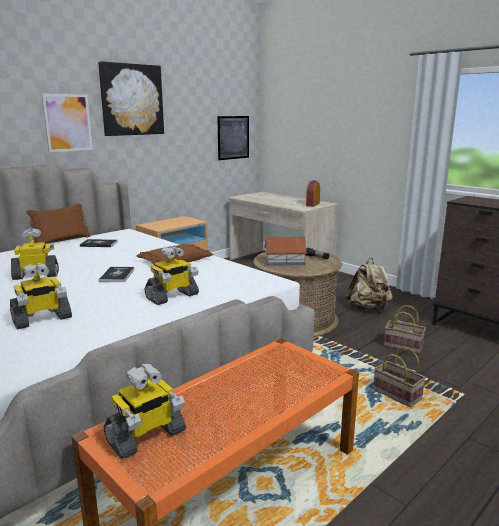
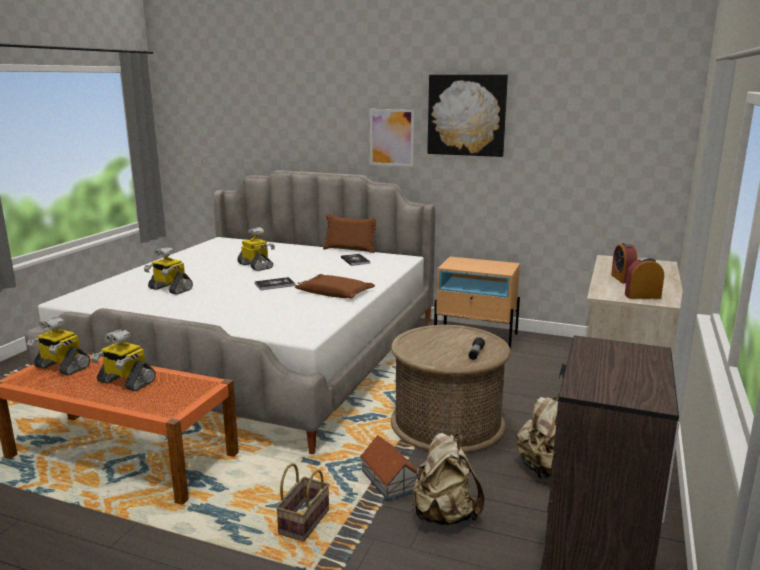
camera: 65 degrees right, 0 degrees up
toy robot [145,246,199,305] -> toy robot moved to [91,329,156,391]
picture [217,116,249,160] -> none
toy house [265,237,307,266] -> toy house moved to [360,435,417,502]
basket [384,305,426,354] -> beige backpack [411,433,484,525]
none -> alarm clock [611,243,637,284]

